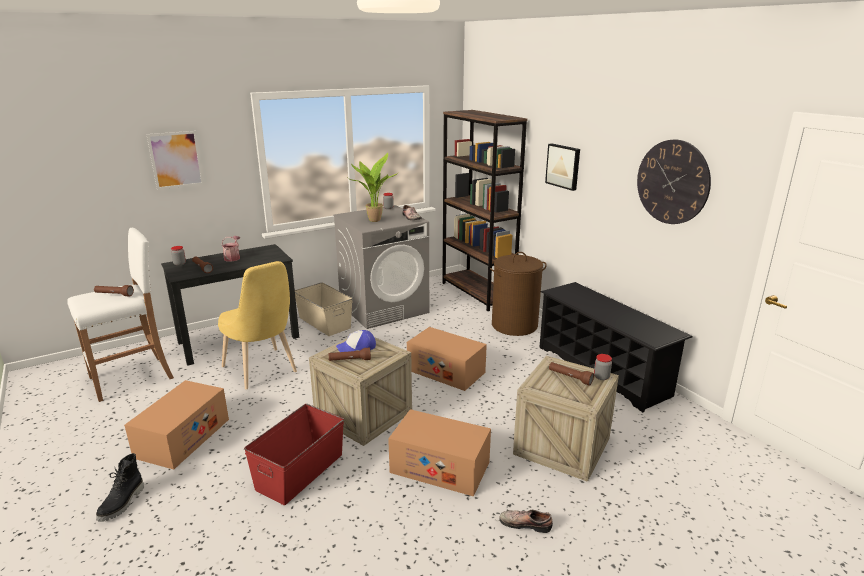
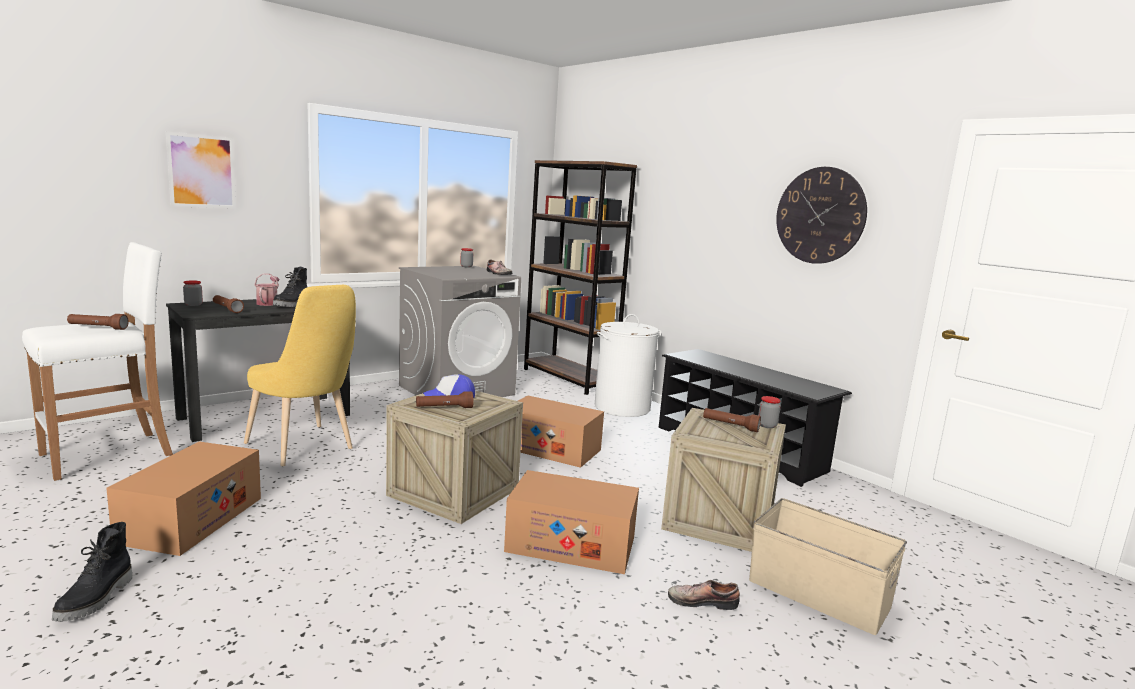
camera: 10 degrees left, 10 degrees down
red storage box [244,404,344,505] -> none
beige storage box [295,282,353,336] -> beige storage box moved to [749,498,907,635]
potted plant [348,153,399,222] -> none
brown laundry basket [490,252,546,336] -> white laundry basket [595,314,661,417]
picture [545,143,580,191] -> none
none -> black boot [273,267,307,307]

